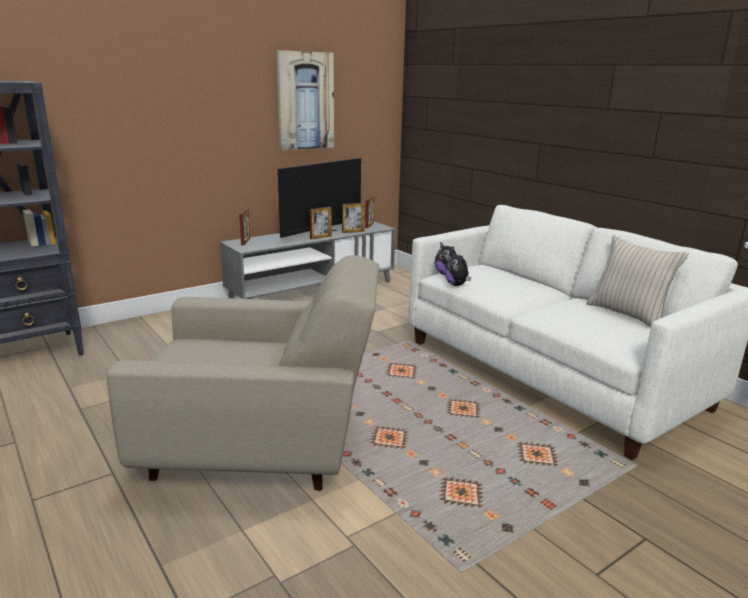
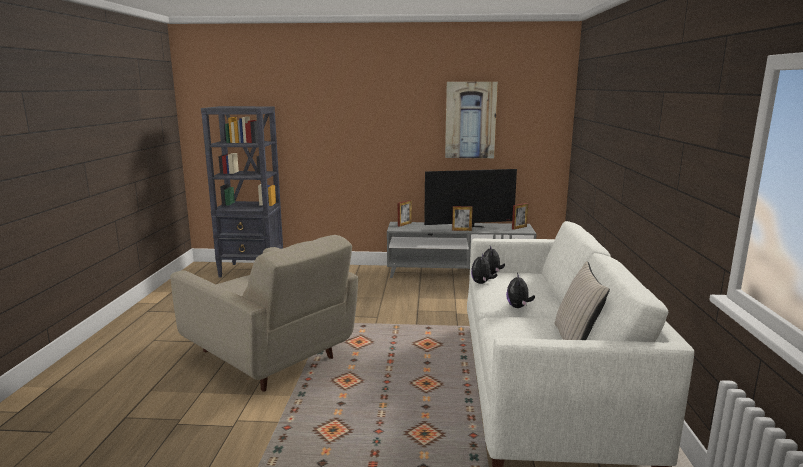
camera: 40 degrees right, 5 degrees down
picture frame [342,203,365,233] -> none
none -> plush toy [506,273,535,308]

